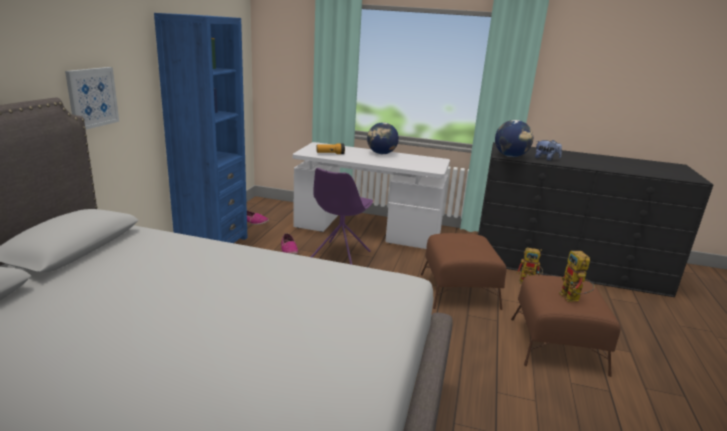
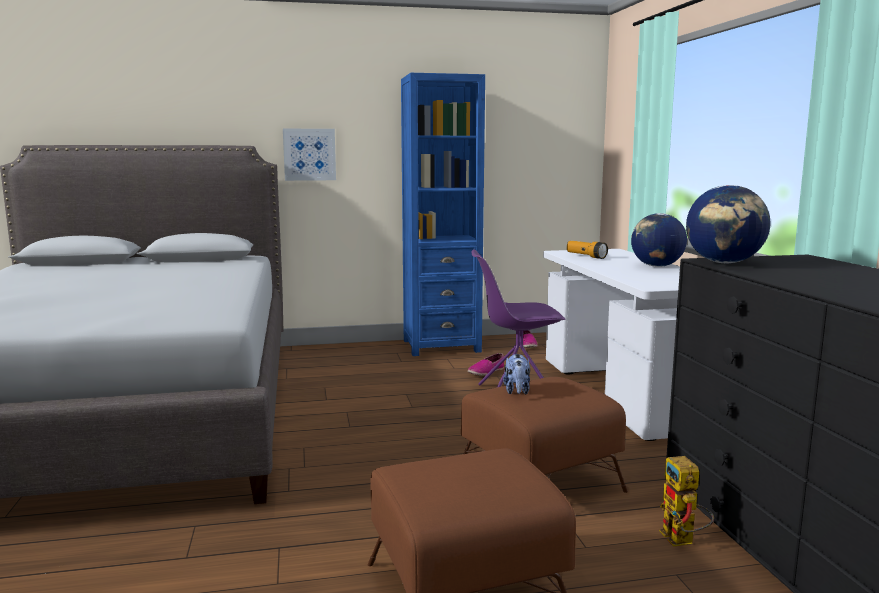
camera: 65 degrees right, 10 degrees down
plush toy [535,140,562,161] -> plush toy moved to [503,354,530,394]
toy robot [559,251,595,302] -> none

